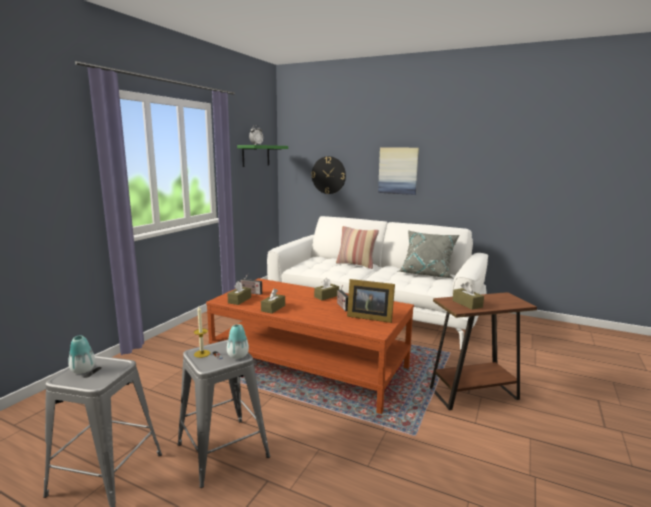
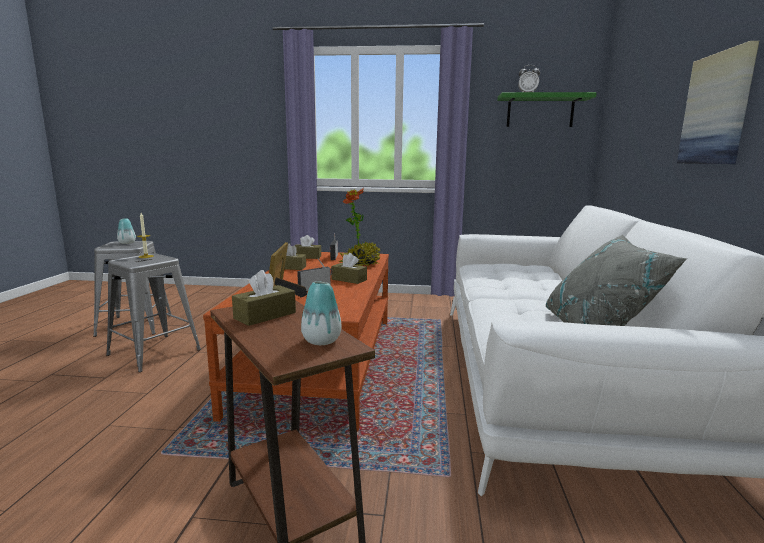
camera: 70 degrees right, 0 degrees up
vase [227,324,249,359] -> vase moved to [301,282,342,345]
wall clock [311,156,346,194] -> none
pillow [336,226,379,269] -> none
none -> potted plant [338,188,381,266]

